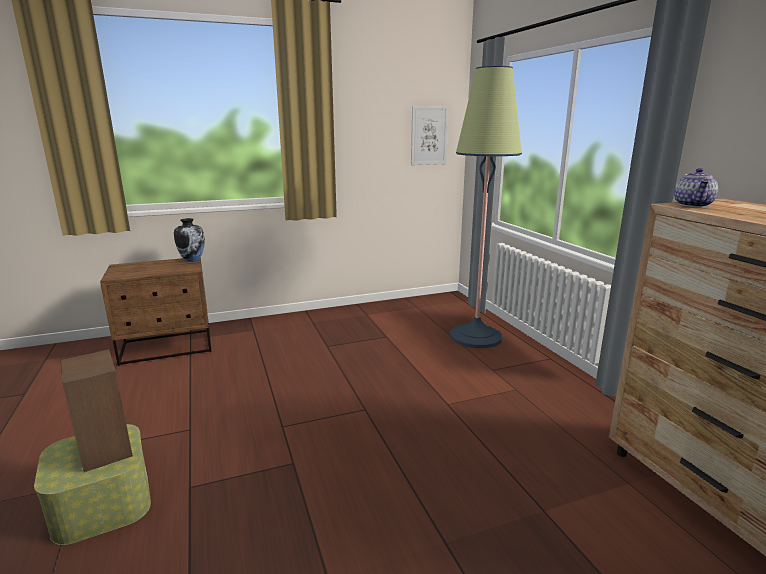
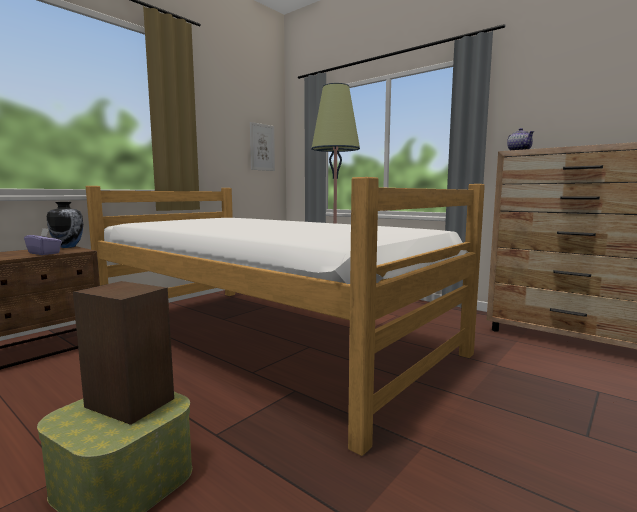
camera: 30 degrees left, 10 degrees down
none -> purple tissue box [24,228,62,255]
none -> bed [86,177,485,456]

